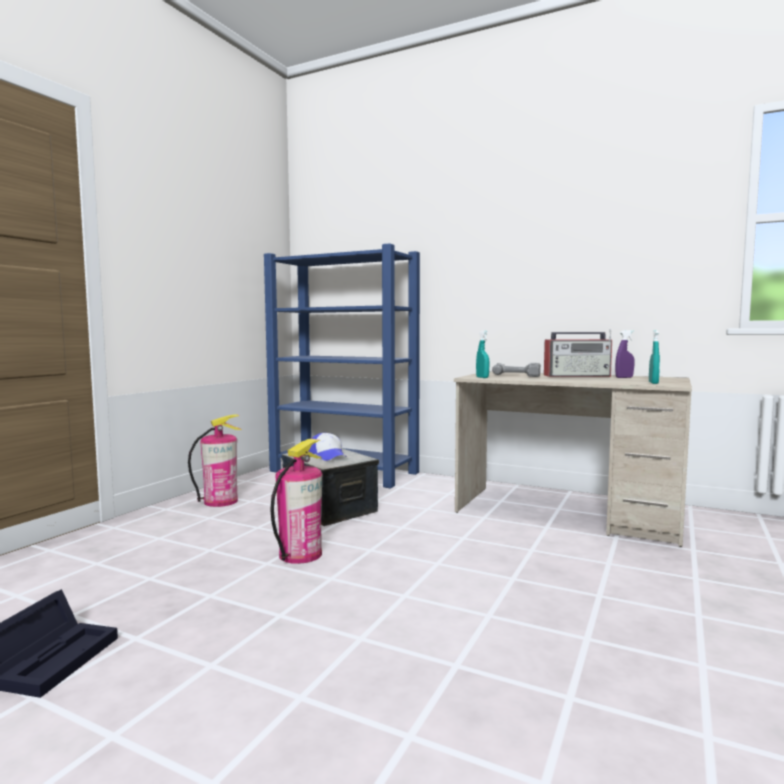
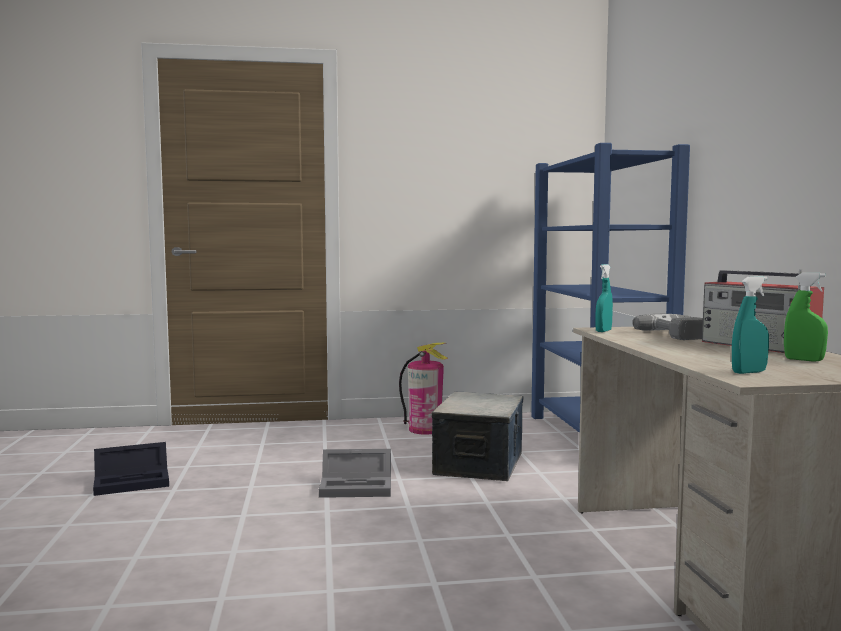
camera: 55 degrees right, 0 degrees up
fire extinguisher [270,439,322,564] -> grey storage box [319,449,391,498]
cap [309,433,348,461] -> none
purple spray bottle [615,330,634,378] -> green spray bottle [784,273,828,362]

